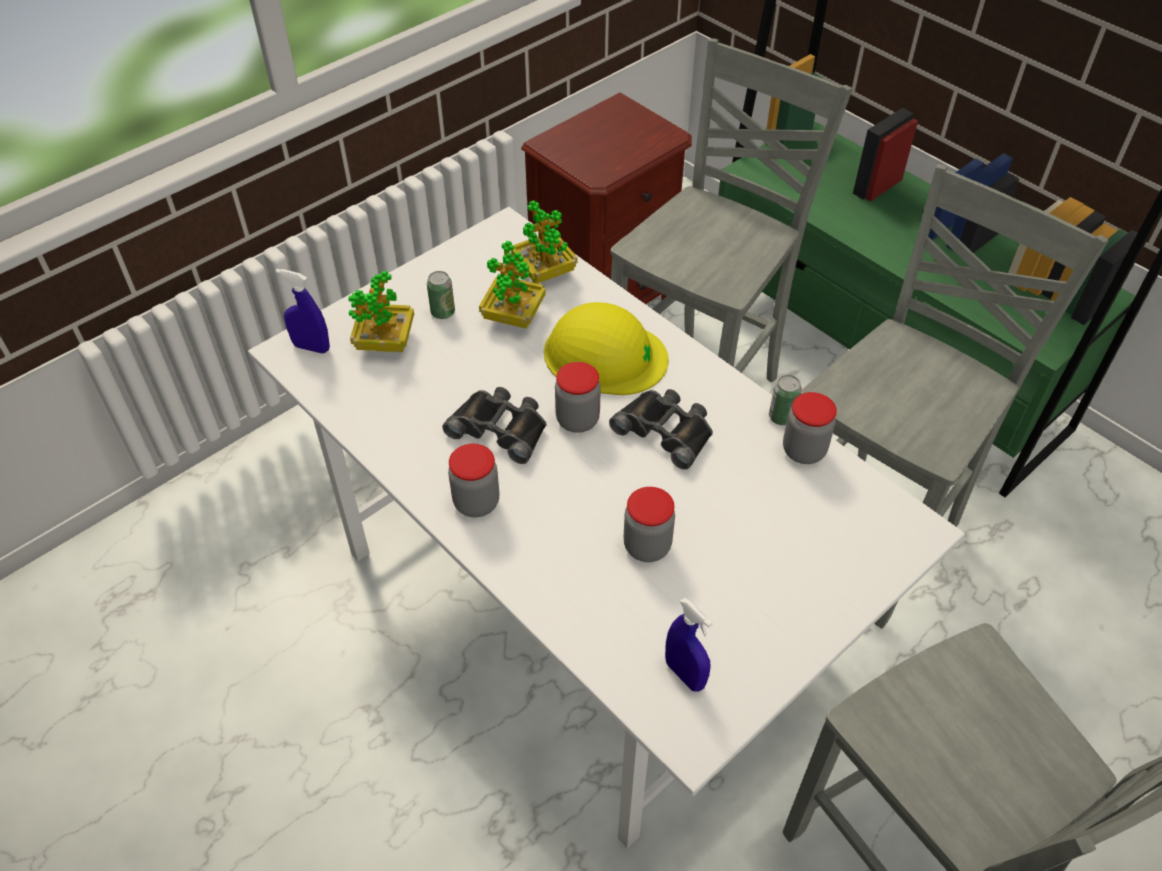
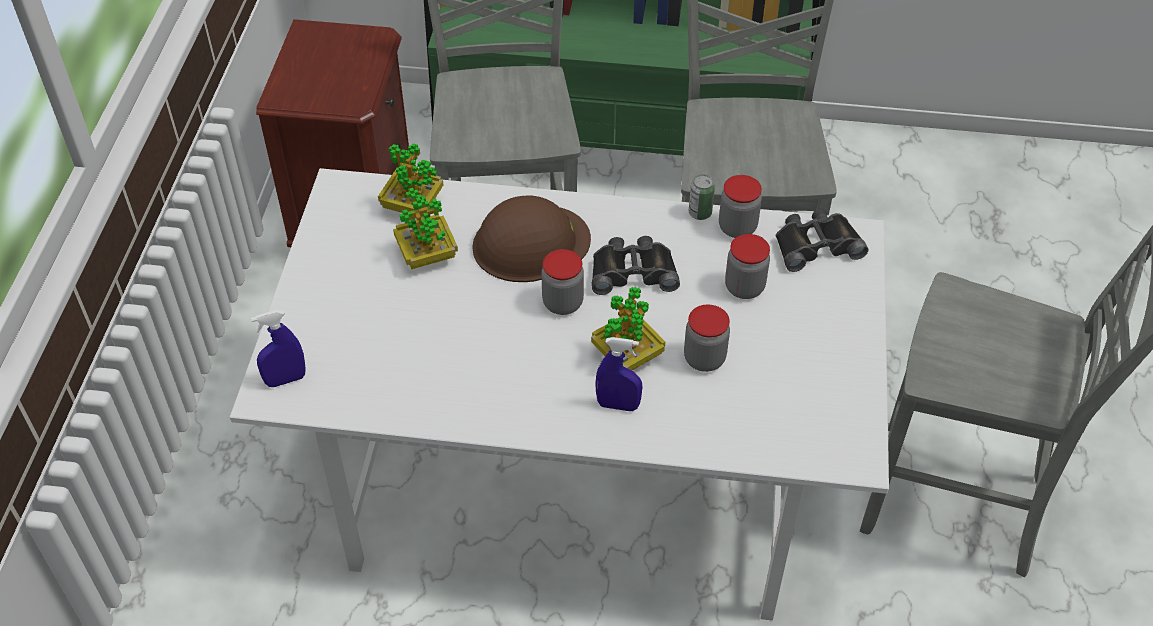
camera: 40 degrees left, 0 degrees up
potted plant [348,271,414,352] -> potted plant moved to [591,287,665,371]
can [427,271,455,319] -> none
black binoculars [442,387,547,464] -> black binoculars moved to [776,209,869,272]
jar [448,444,499,517] -> jar moved to [725,234,770,299]
yellow hard hat [544,302,669,395] -> brown hard hat [472,196,591,282]
blue spray bottle [665,598,712,692] -> blue spray bottle moved to [595,337,642,411]

